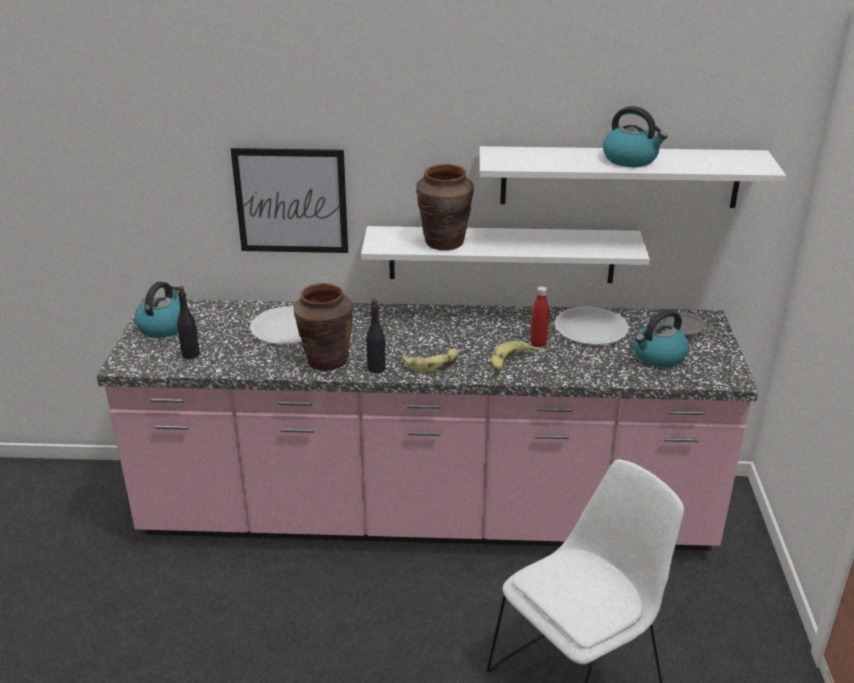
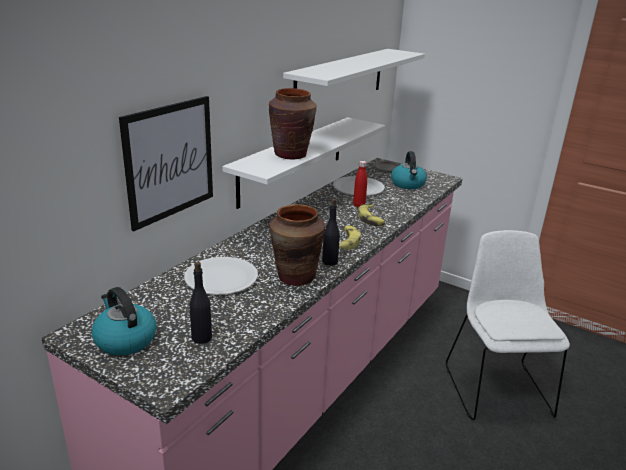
camera: 60 degrees left, 5 degrees down
kettle [603,106,668,167] -> none

